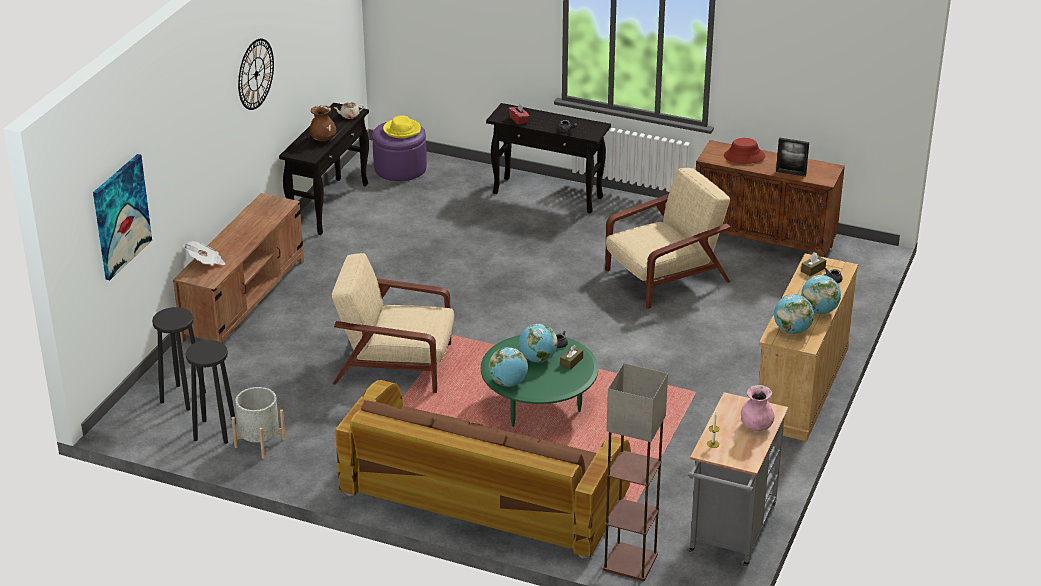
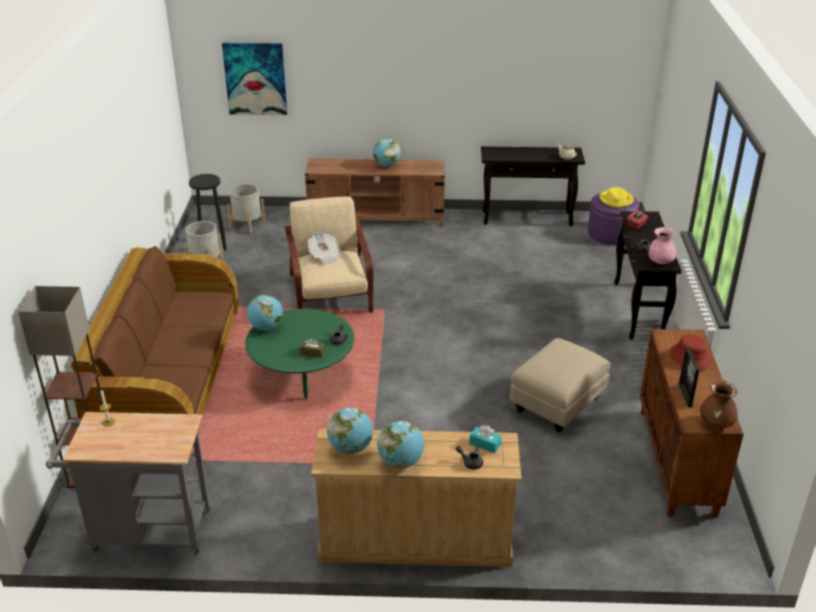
camera: 70 degrees right, 0 degrees up
black stool [152,307,206,411] -> grey planter [227,184,265,233]
newspaper [183,241,225,265] -> newspaper moved to [308,232,341,265]
wall clock [238,38,274,110] -> none
brown vase [310,105,336,141] -> brown vase moved to [700,380,738,428]
globe [519,323,558,363] -> globe moved to [373,138,401,167]
beige armchair [605,168,731,309] -> beige ottoman [509,338,611,432]
pink vase [741,385,775,431] -> pink vase moved to [649,227,676,264]
brown tissue box [801,252,826,276] -> turquoise tissue box [469,425,501,453]

